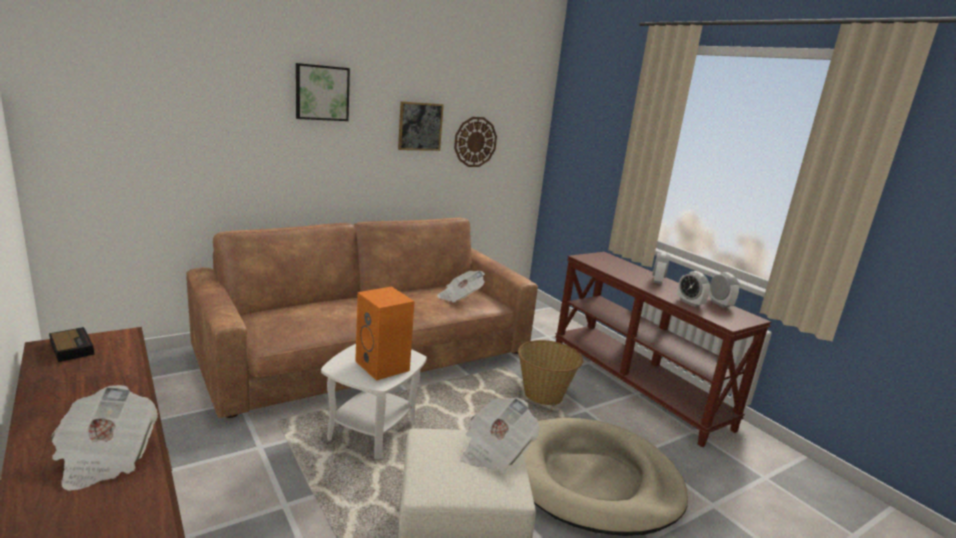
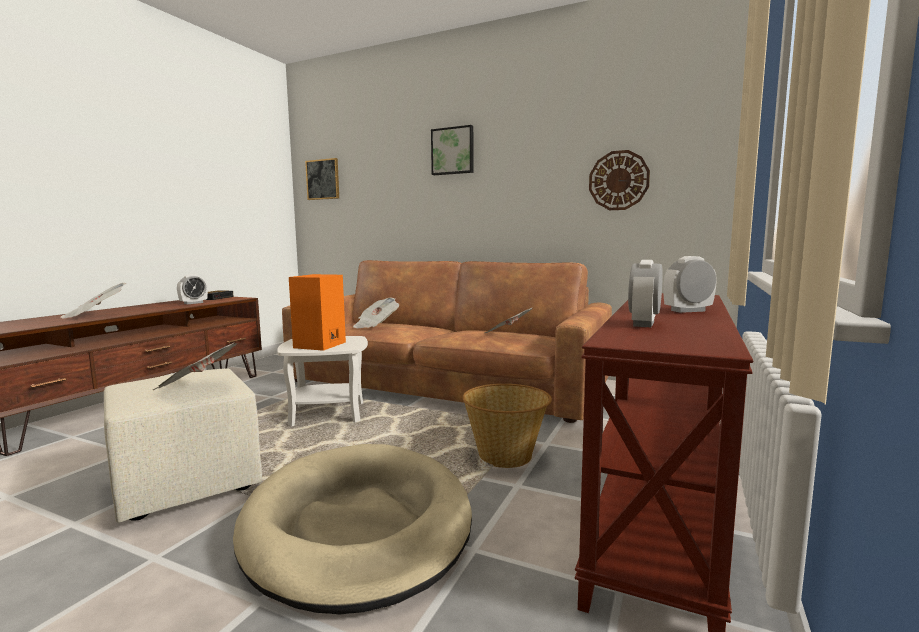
camera: 60 degrees right, 10 degrees down
picture [398,101,444,151] -> picture moved to [305,158,339,200]
alarm clock [709,272,739,307] -> alarm clock moved to [177,274,208,304]
none -> newspaper [353,298,399,328]

